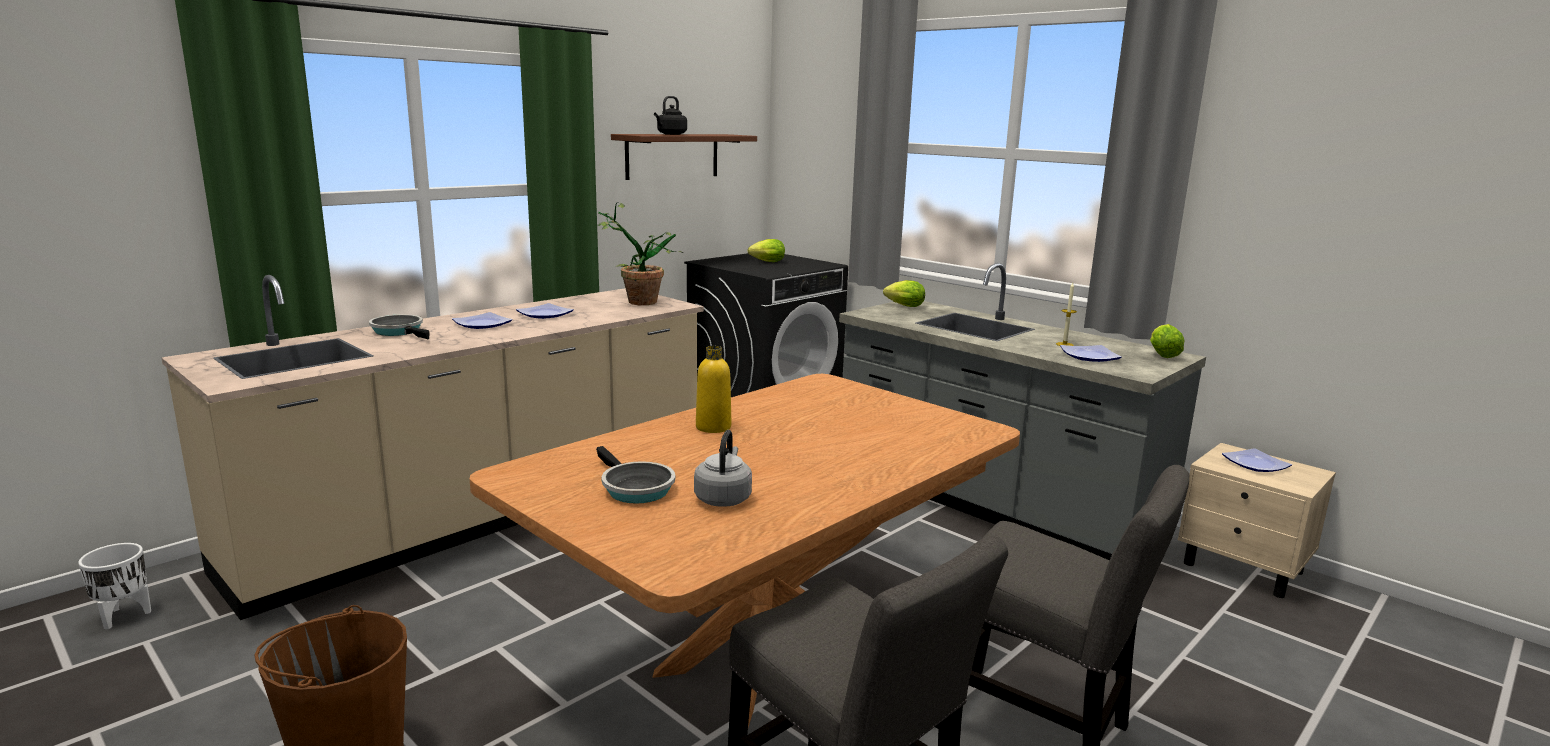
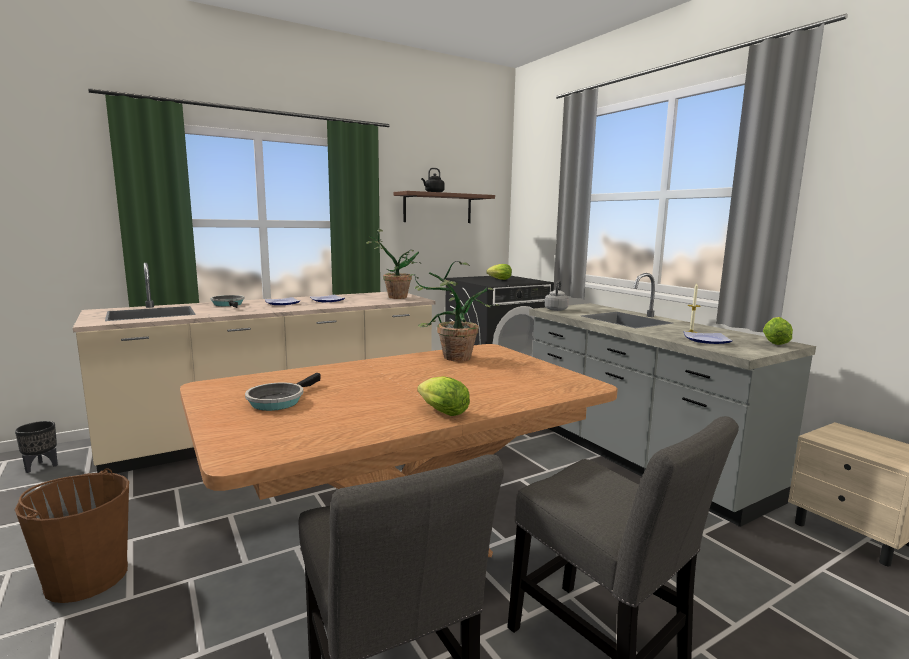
camera: 15 degrees right, 5 degrees down
white planter [78,543,151,629] -> black planter [15,421,58,473]
frying pan [596,446,675,504] -> frying pan turned 45 degrees clockwise [245,373,321,411]
grey kettle [694,430,752,507] -> grey kettle moved to [545,281,569,311]
yellow bottle [696,346,731,433] -> none
lettuce [883,280,925,307] -> lettuce moved to [417,376,470,416]
plate [1222,448,1292,472] -> none
none -> potted plant [408,261,499,361]

